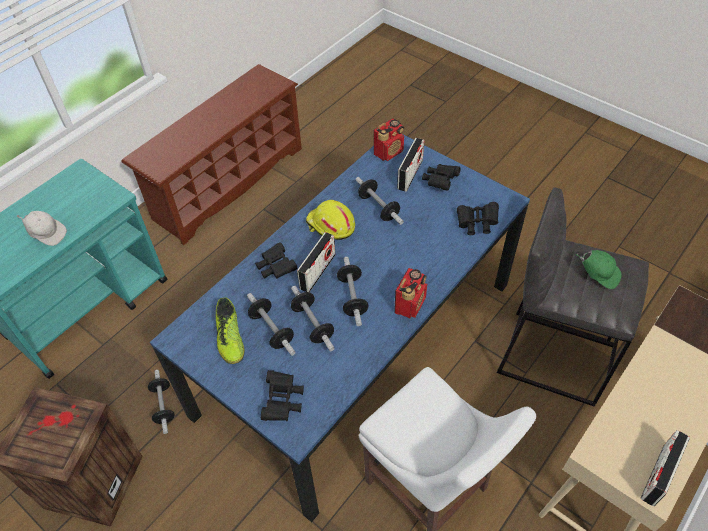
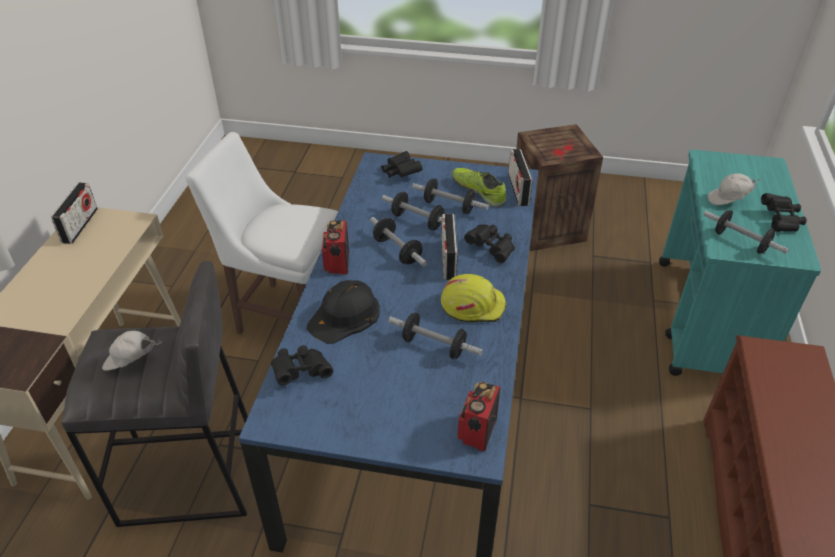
camera: 150 degrees right, 10 degrees down
dumbbell [148,370,175,434] -> dumbbell moved to [703,210,789,254]
radio [397,138,425,192] -> radio moved to [508,149,532,206]
black binoculars [422,164,461,191] -> black binoculars moved to [761,193,806,232]
green cap [576,250,622,289] -> white cap [102,331,162,370]
none -> black hard hat [307,280,380,344]

